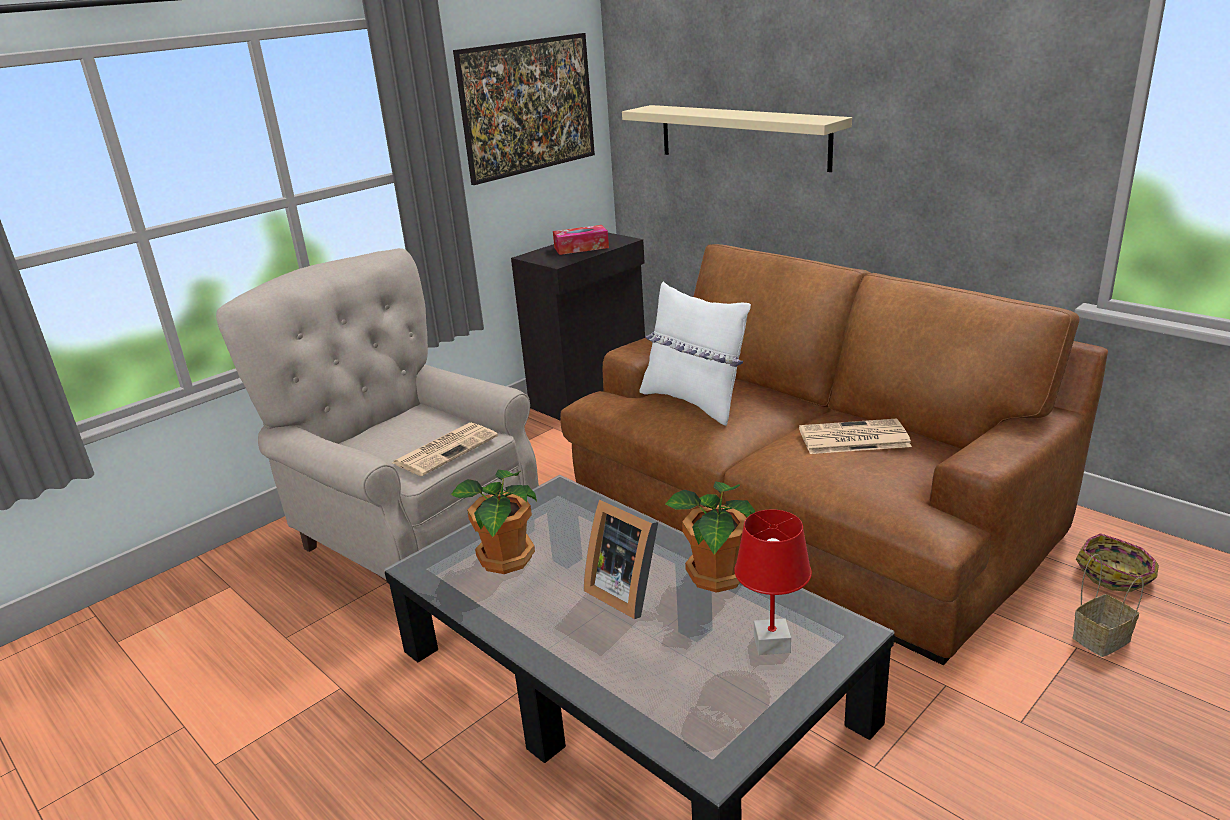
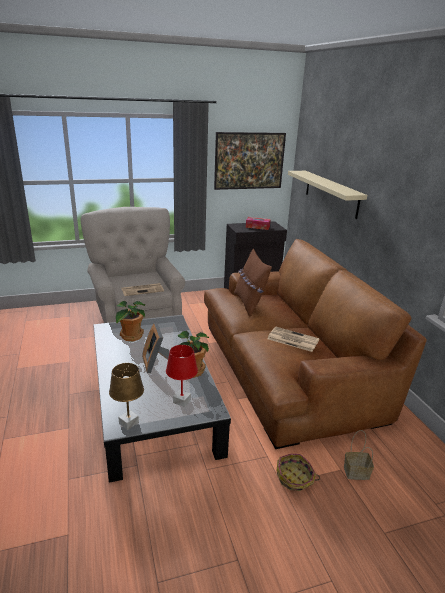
camera: 25 degrees right, 0 degrees up
white pillow [640,282,751,426] -> brown pillow [234,248,272,317]
basket [1076,533,1159,592] -> basket moved to [276,454,320,491]
none -> brown table lamp [109,363,144,430]

